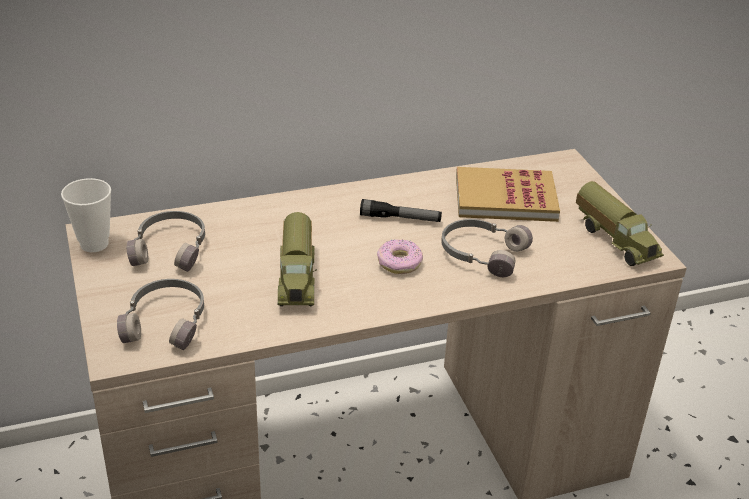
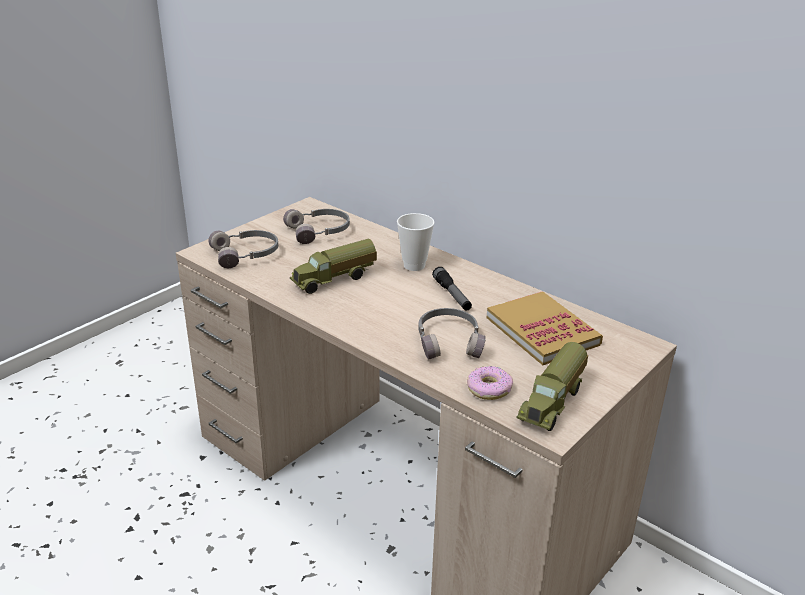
camera: 60 degrees right, 5 degrees down
cup [61,178,111,252] -> cup moved to [397,213,435,271]
donut [377,239,423,274] -> donut moved to [467,366,513,400]

